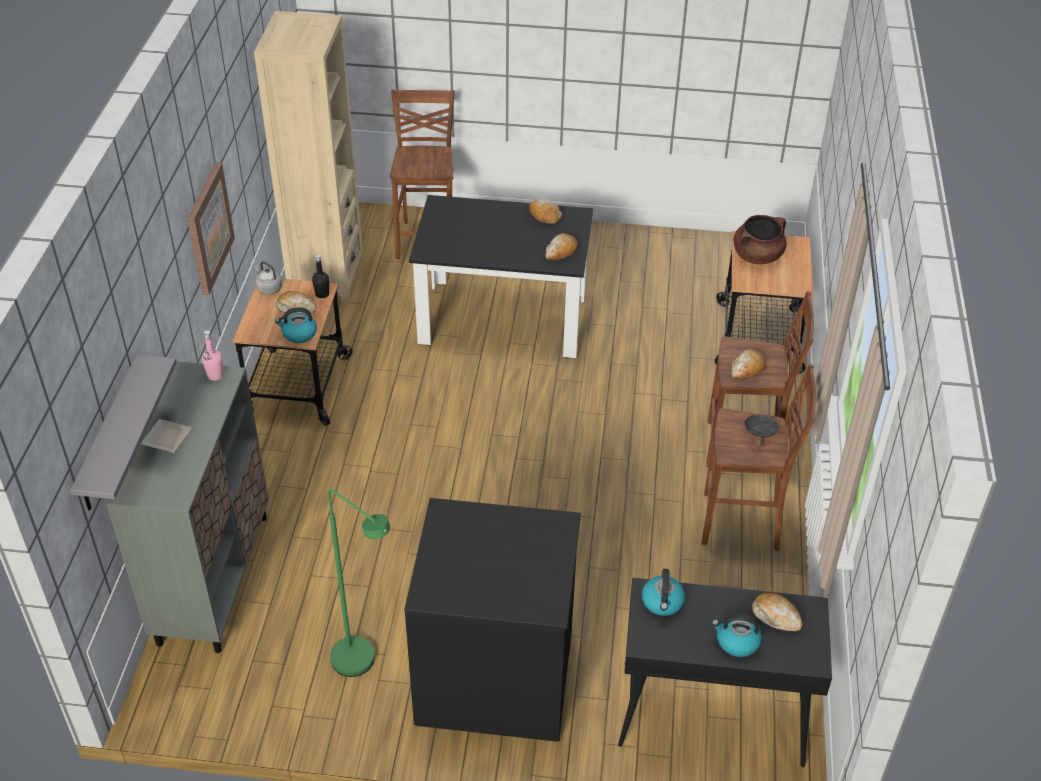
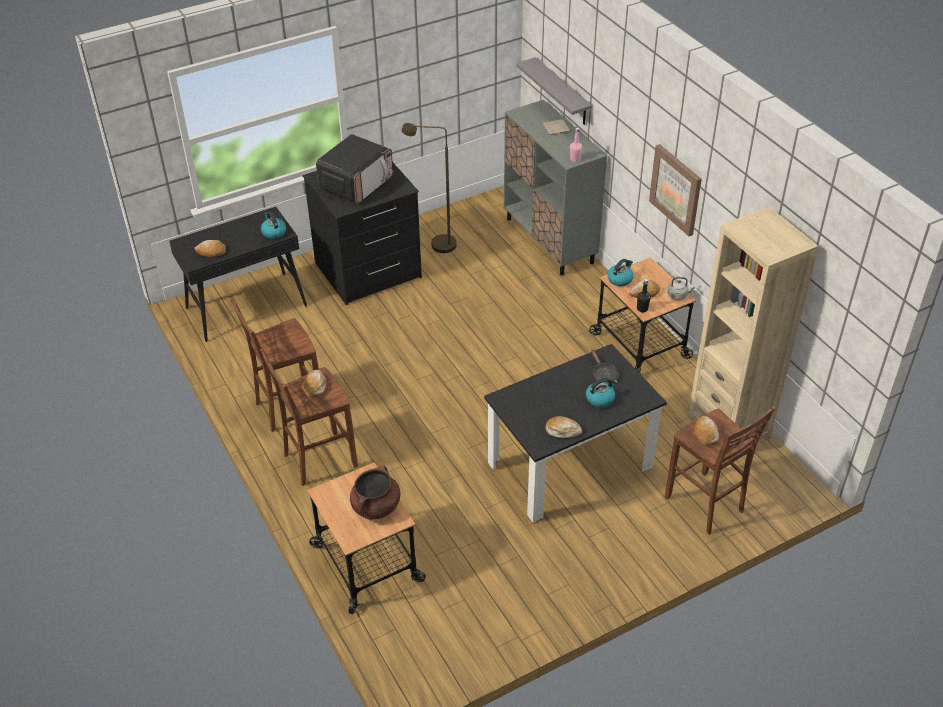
camera: 145 degrees right, 0 degrees up
green floor lamp [328,489,390,677] -> brown floor lamp [402,123,457,253]
bread [545,233,578,260] -> bread moved to [694,416,719,445]
kettle [712,614,762,657] -> kettle moved to [586,378,618,408]
black frying pan [744,415,779,451] -> black frying pan moved to [591,350,619,384]
none -> microwave [316,134,393,204]

